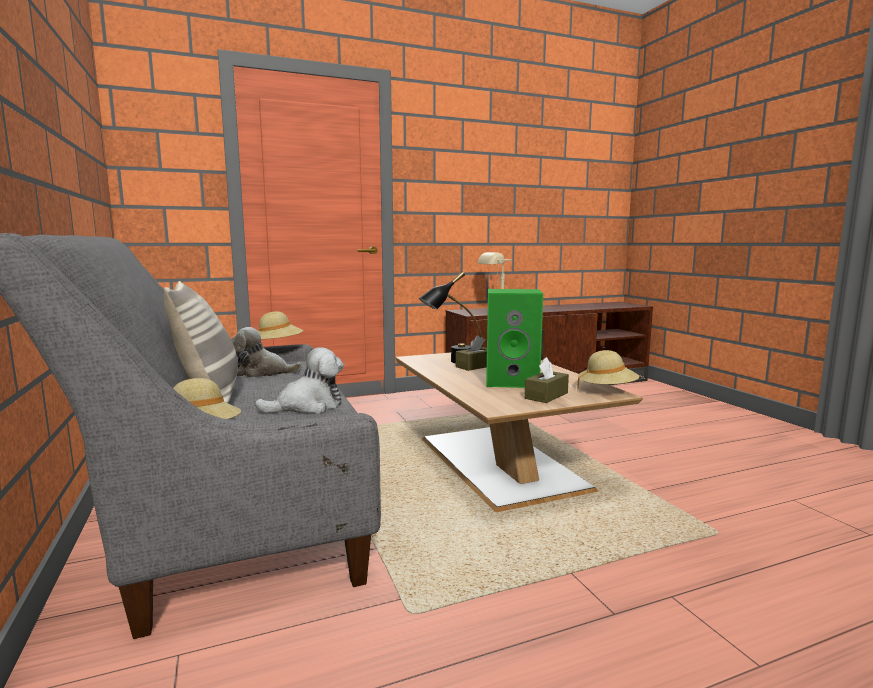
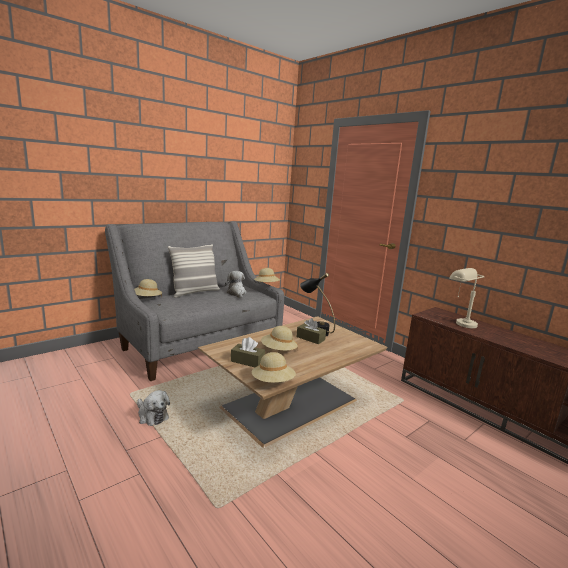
camera: 70 degrees right, 5 degrees up
plush toy [255,347,344,413] -> plush toy moved to [137,390,170,426]
green speaker [486,289,543,388] -> beige hat [261,326,298,351]

